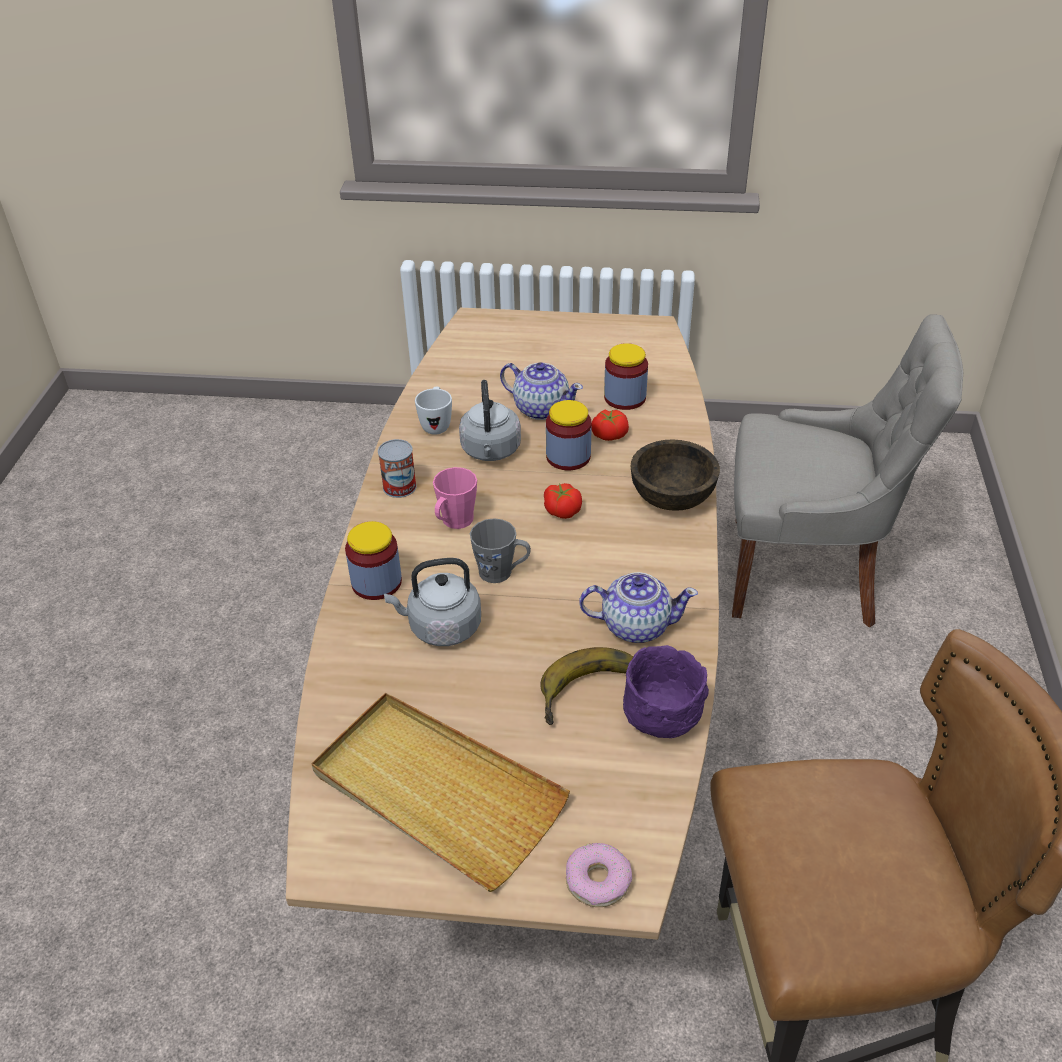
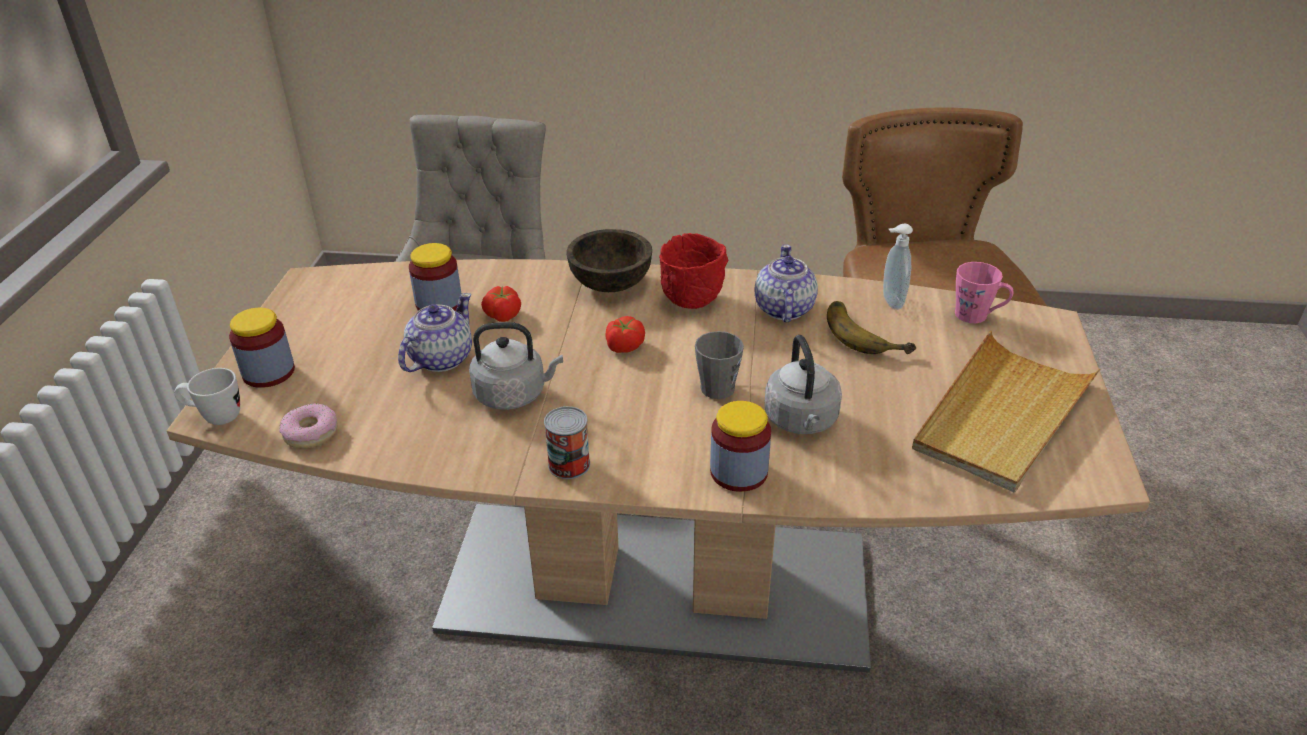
camera: 90 degrees left, 5 degrees down
white mug [415,387,452,435] -> white mug moved to [174,368,240,425]
pink mug [433,467,477,529] -> pink mug moved to [955,262,1013,323]
jar [546,400,592,470] -> jar moved to [229,308,295,388]
donut [566,843,632,907] -> donut moved to [279,403,337,448]
purple bowl [623,645,709,738] -> soap dispenser [883,224,913,310]
none -> red bowl [659,233,728,309]

